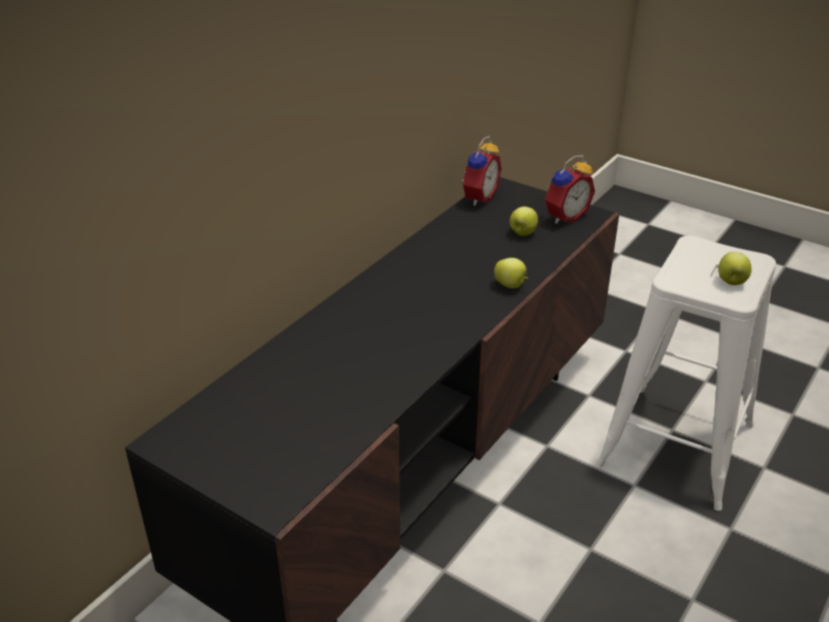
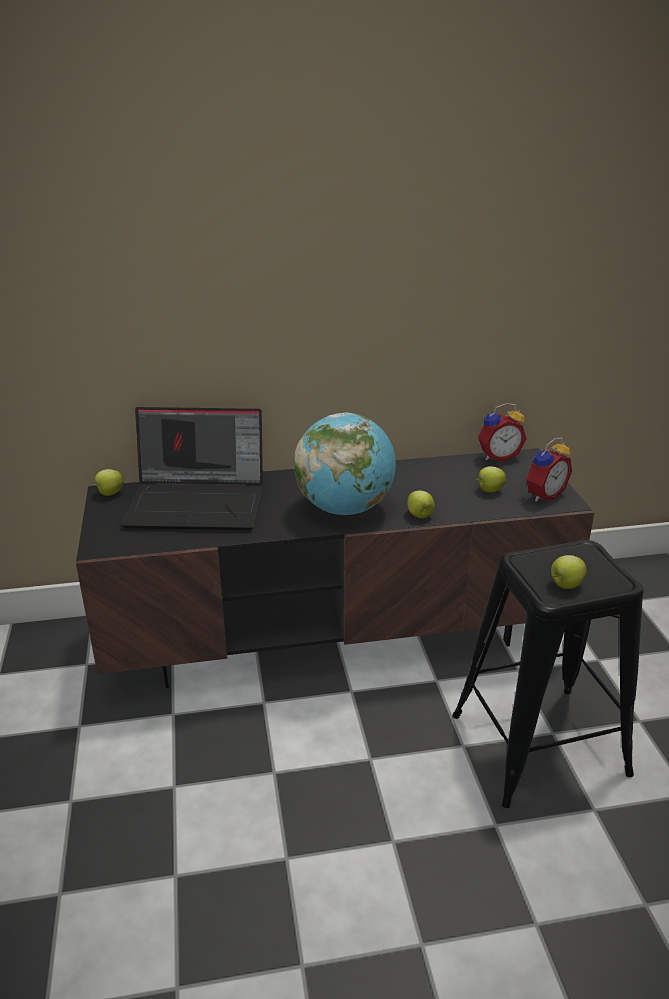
camera: 45 degrees right, 5 degrees down
alarm clock [545,155,595,224] -> alarm clock turned 45 degrees counterclockwise [526,438,572,502]
white stool [596,236,776,511] -> black stool [452,540,644,808]
none -> apple [93,469,124,496]
none -> laptop [121,407,263,530]
none -> globe [294,413,396,515]

